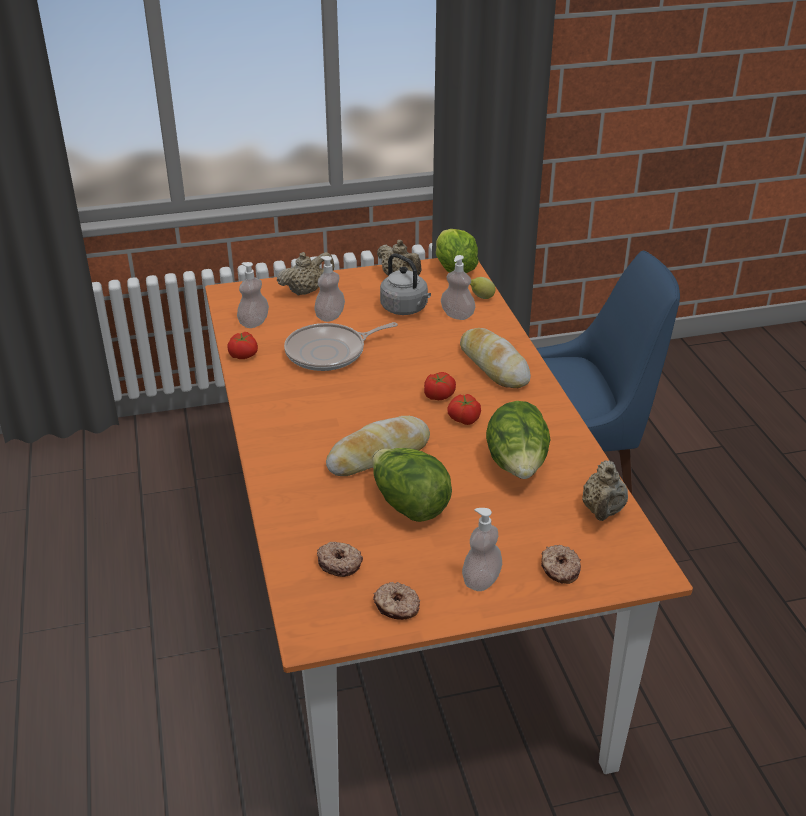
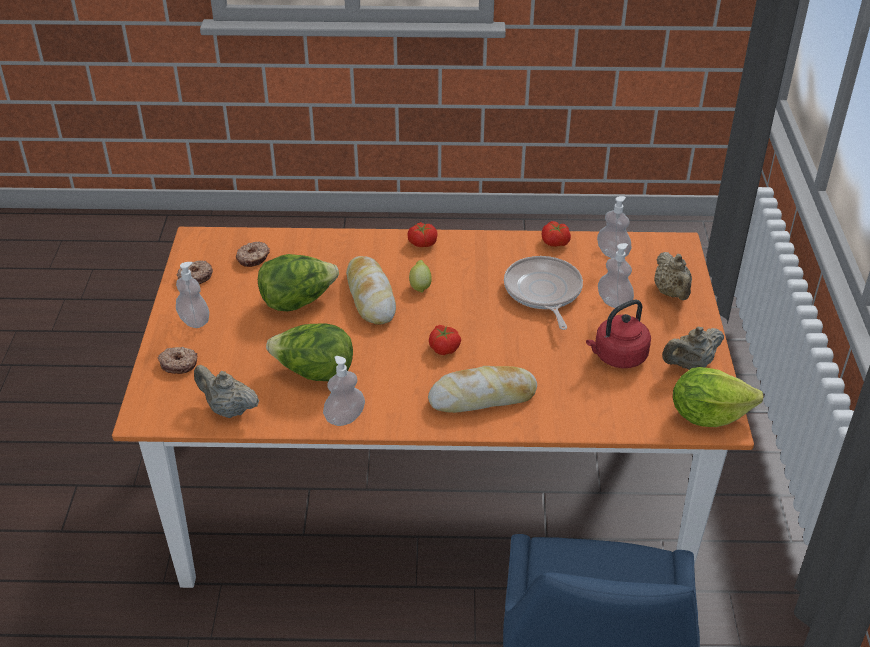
camera: 105 degrees right, 5 degrees up
grey kettle [380,253,431,315] -> red kettle [586,299,651,368]
soap dispenser [441,255,475,320] -> soap dispenser moved to [323,356,365,426]
tomato [447,394,481,425] -> tomato moved to [407,222,437,247]
lemon [470,277,495,299] -> lemon moved to [409,260,432,293]

